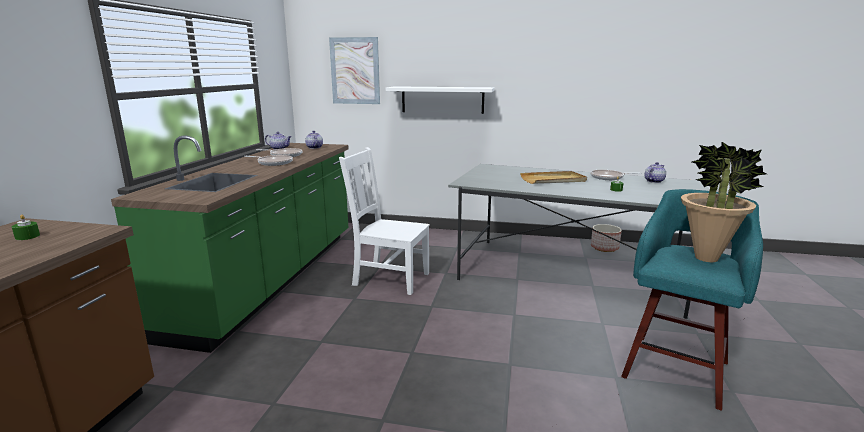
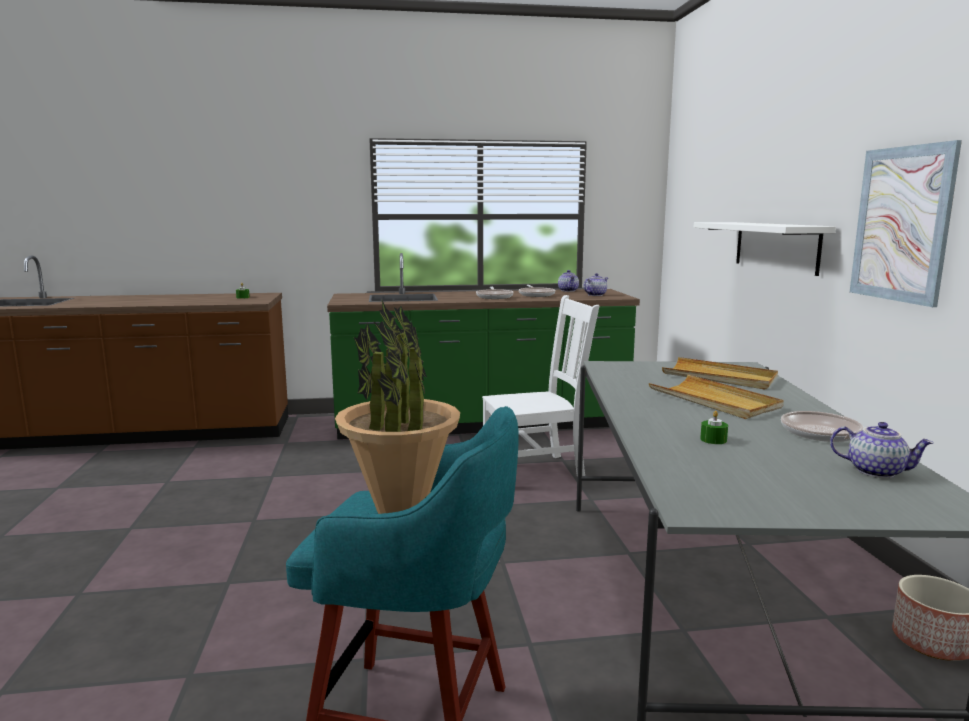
camera: 70 degrees right, 5 degrees down
picture [329,37,380,104] -> picture moved to [850,140,962,307]
white chair [339,147,430,295] -> white chair turned 75 degrees clockwise [482,295,599,476]
none -> beige tray [662,357,778,390]

